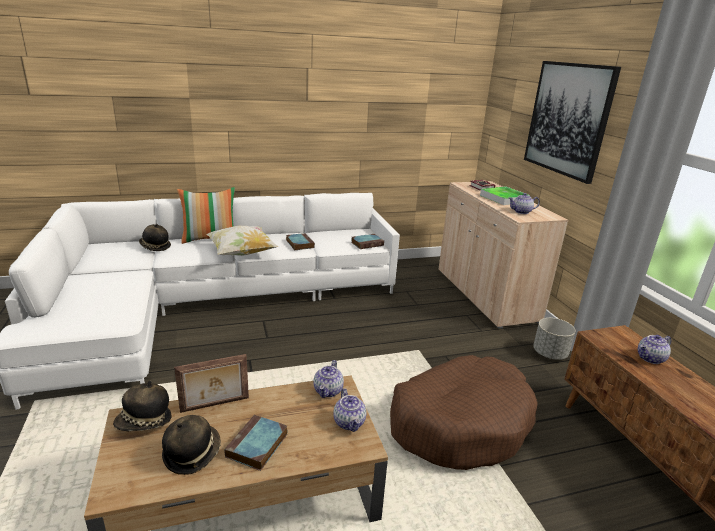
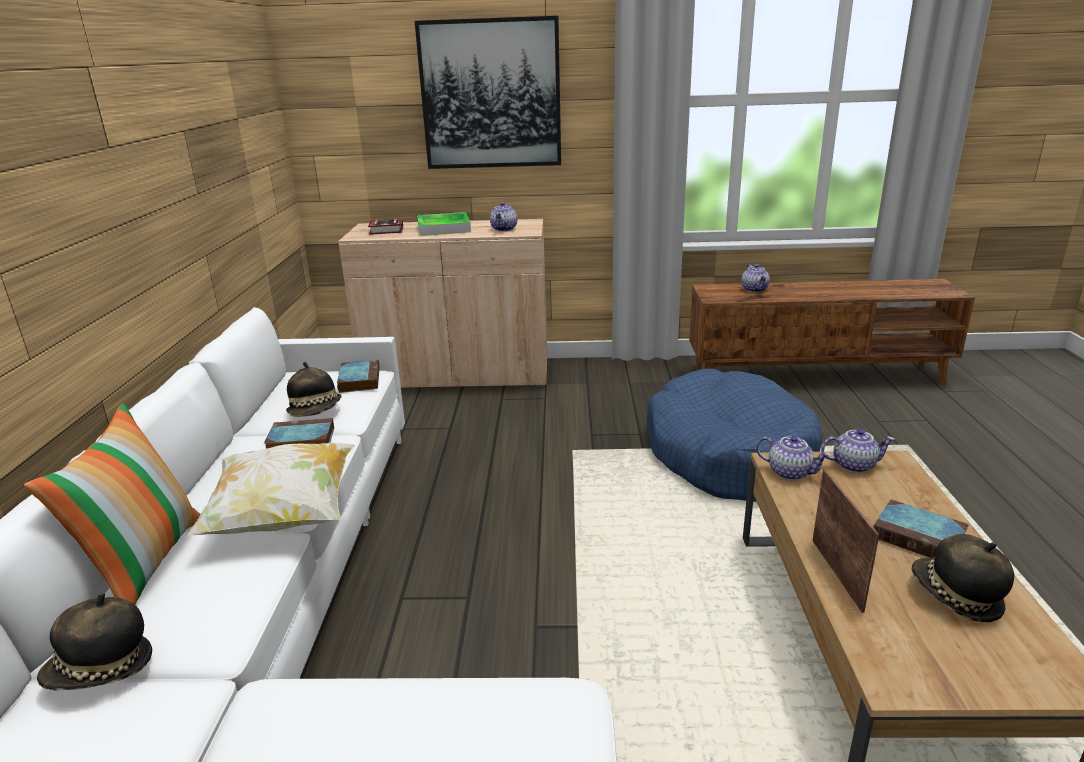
camera: 70 degrees left, 0 degrees up
hat [113,380,172,432] -> hat moved to [286,362,342,417]
brown dog bed [390,355,538,470] -> blue dog bed [646,369,823,502]
grey planter [533,318,575,360] -> none

